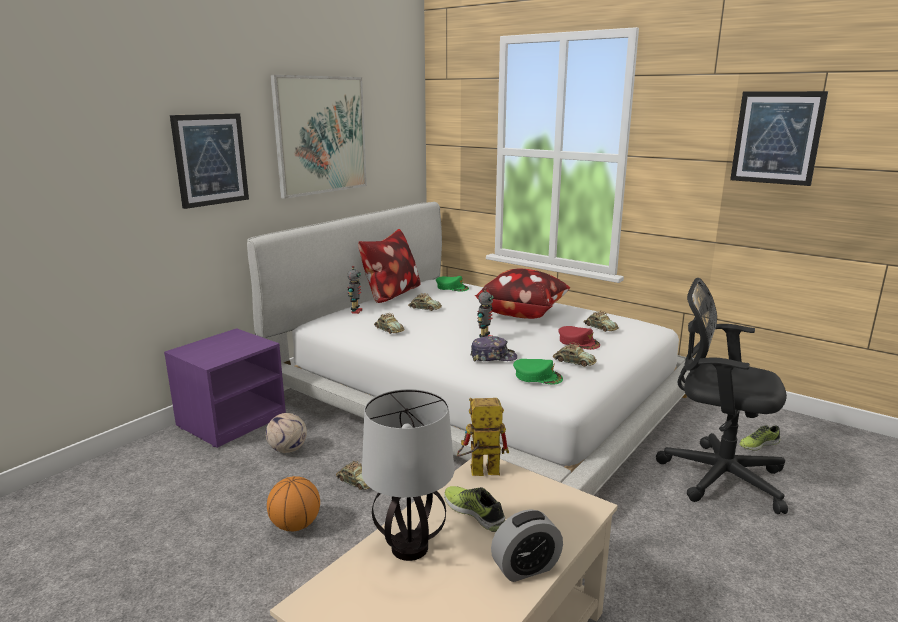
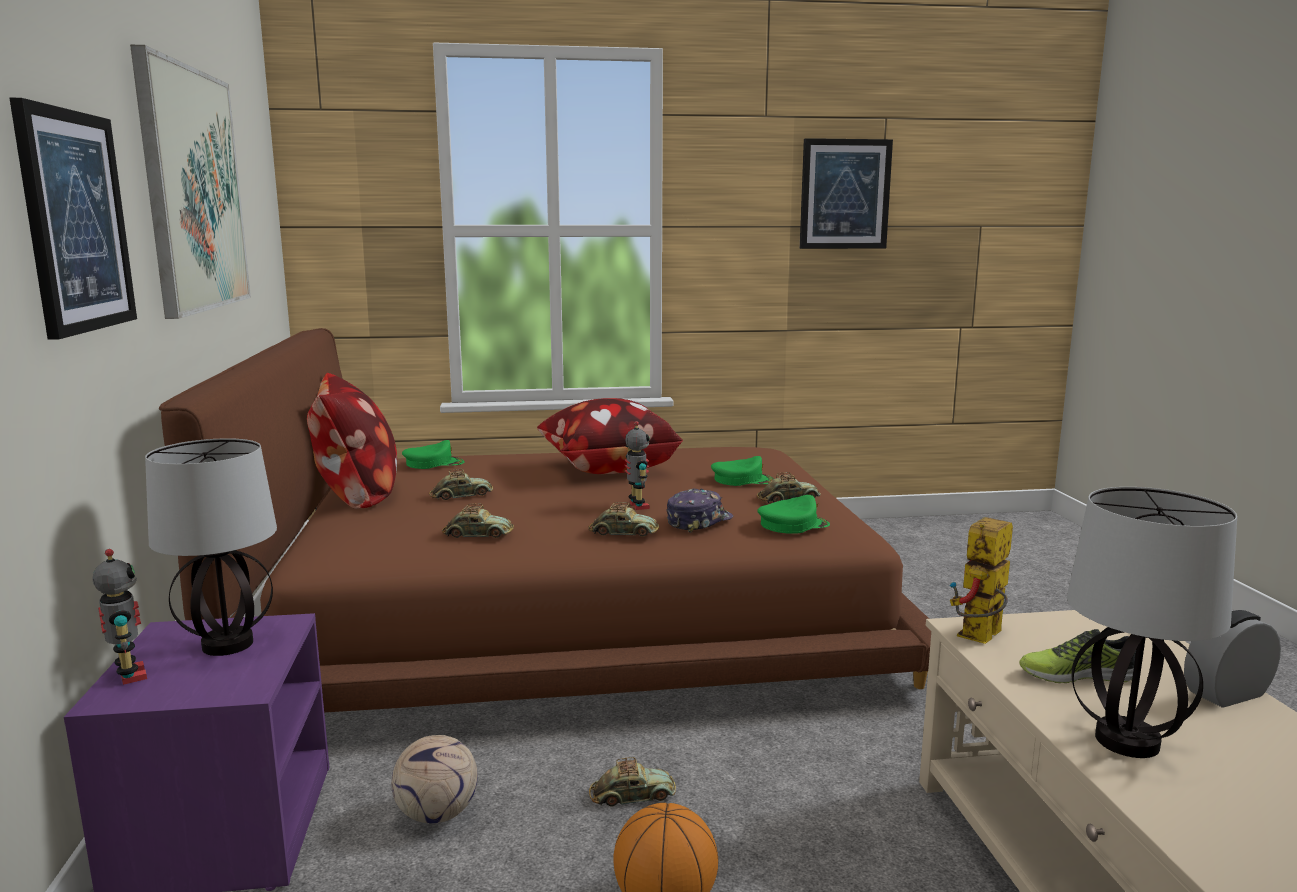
camera: 45 degrees left, 5 degrees down
white bed [247,202,690,496] -> brown bed [159,328,931,712]
toy robot [347,265,362,314] -> toy robot moved to [92,549,147,685]
alarm clock [491,509,563,582] -> alarm clock turned 135 degrees counterclockwise [1184,610,1281,708]
red cap [558,326,600,350] -> green cap [711,456,774,486]
toy car [584,311,619,332] -> toy car moved to [588,502,659,537]
black office chair [656,278,788,514] -> none
shoe [739,425,780,451] -> none
none -> table lamp [145,438,277,656]

